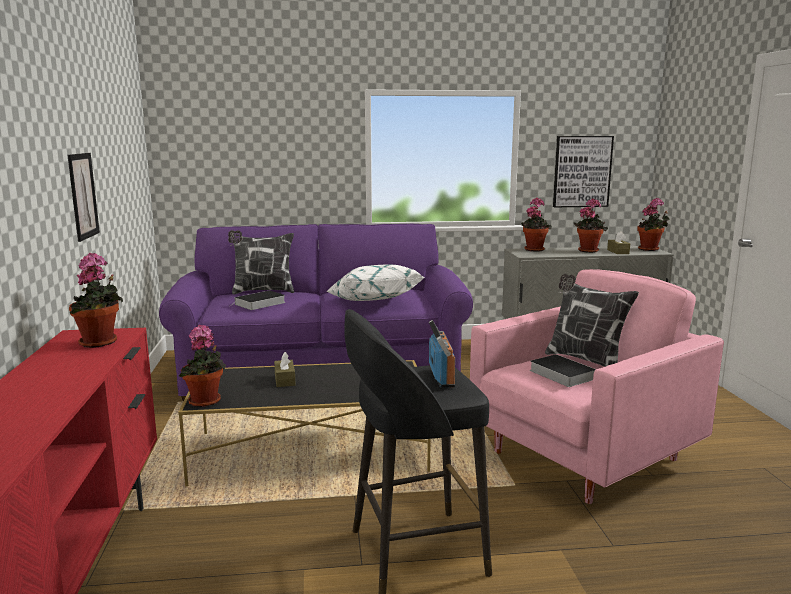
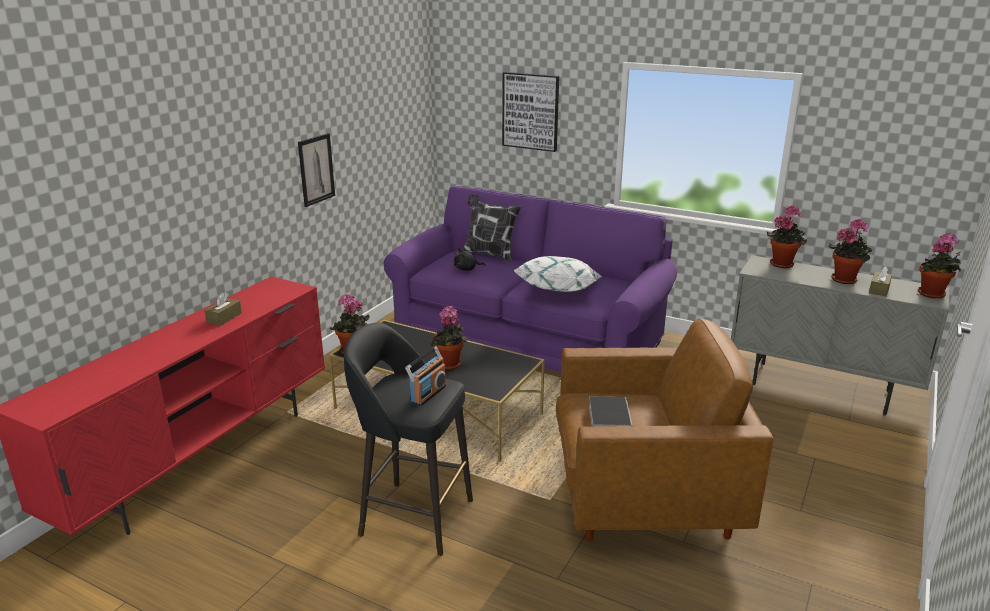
camera: 35 degrees right, 10 degrees up
potted plant [69,253,123,348] -> potted plant moved to [430,306,467,370]
book [232,290,286,310] -> black plush toy [454,248,486,271]
brown tissue box [274,352,296,387] -> brown tissue box moved to [205,293,242,326]
pink armchair [470,269,724,504] -> brown armchair [556,319,774,541]
pillow [545,274,639,367] -> none
picture [553,136,614,207] -> picture moved to [502,72,559,152]

